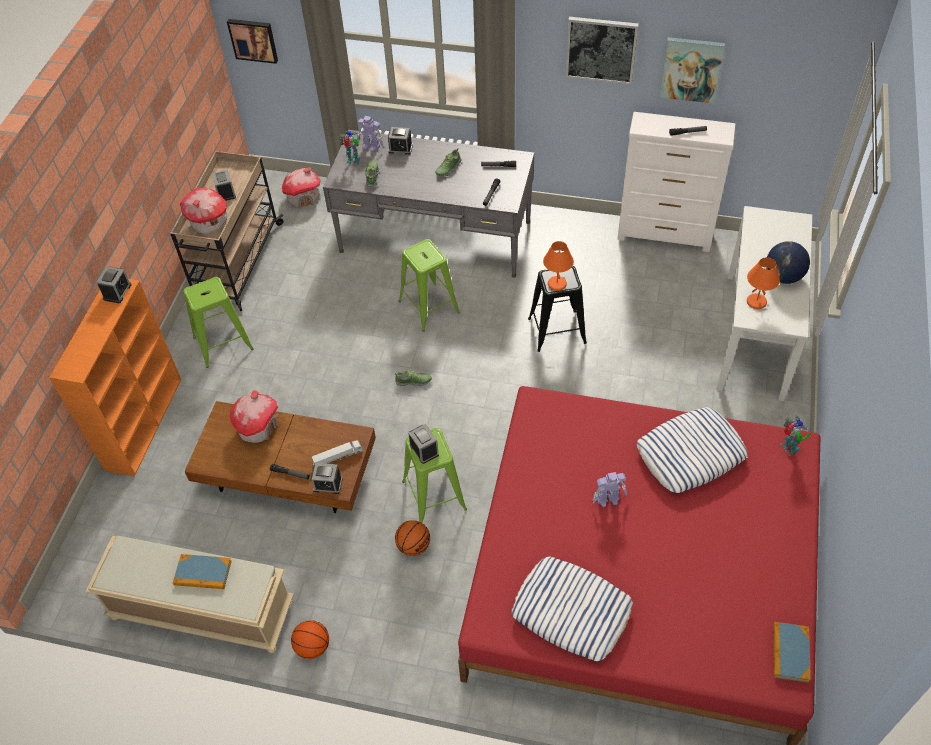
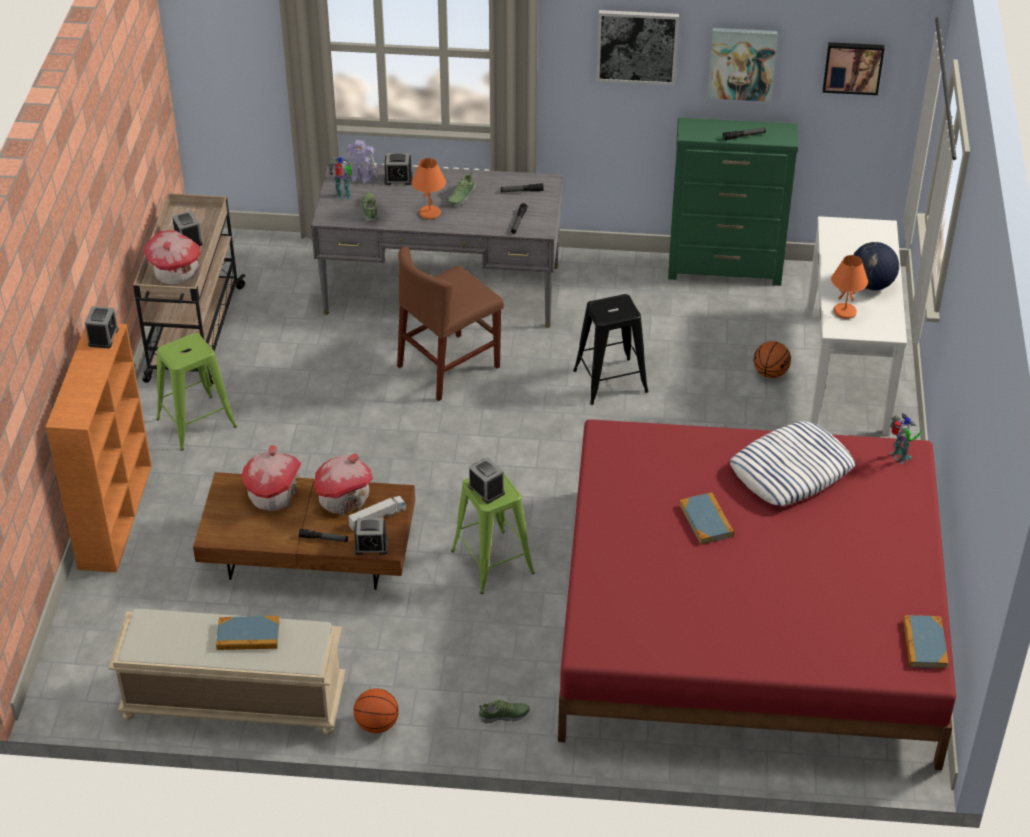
camera: 10 degrees left, 10 degrees down
picture [227,19,278,64] -> picture moved to [823,42,885,95]
toy house [282,167,320,208] -> toy house moved to [314,453,373,516]
shoe [394,370,432,386] -> shoe moved to [478,700,530,724]
basketball [395,520,430,556] -> basketball moved to [754,341,791,378]
green stool [399,239,460,331] -> brown chair [397,247,504,401]
pillow [512,557,633,661] -> none
orange table lamp [543,241,574,291] -> orange table lamp moved to [412,158,446,220]
toy robot [593,472,628,507] -> book [679,492,734,545]
white dresser [617,112,736,252] -> green dresser [668,118,798,286]

